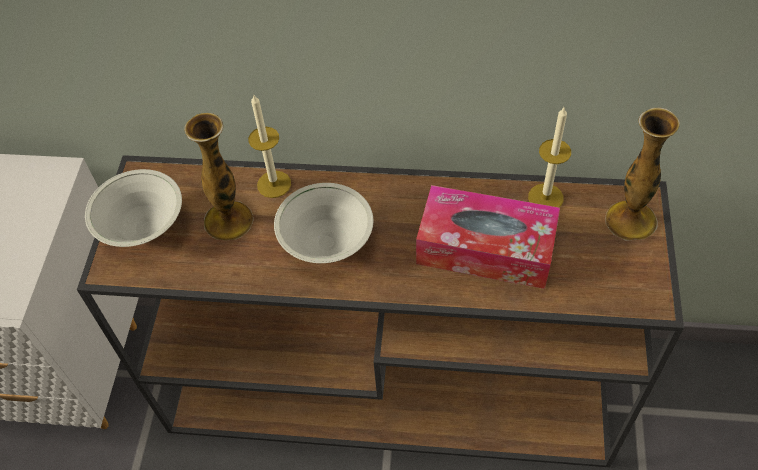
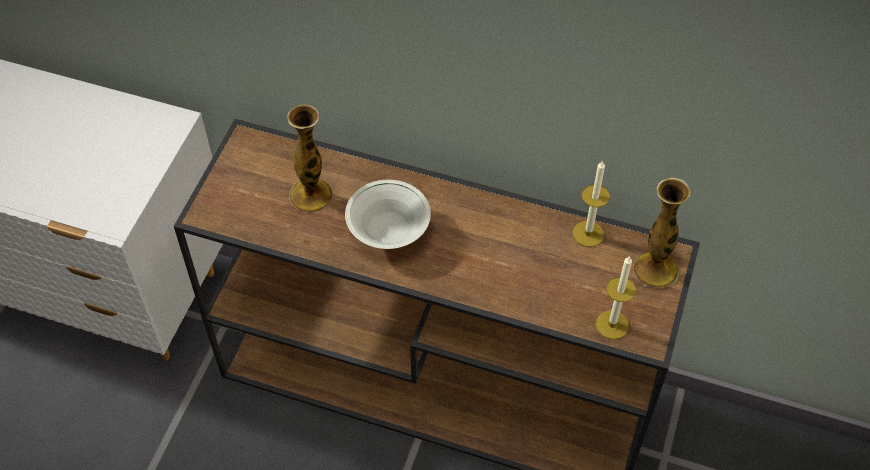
camera: 10 degrees right, 0 degrees up
white bowl [85,169,182,247] -> none
candle [248,95,291,198] -> candle moved to [596,256,636,339]
tissue box [416,185,560,289] -> none

